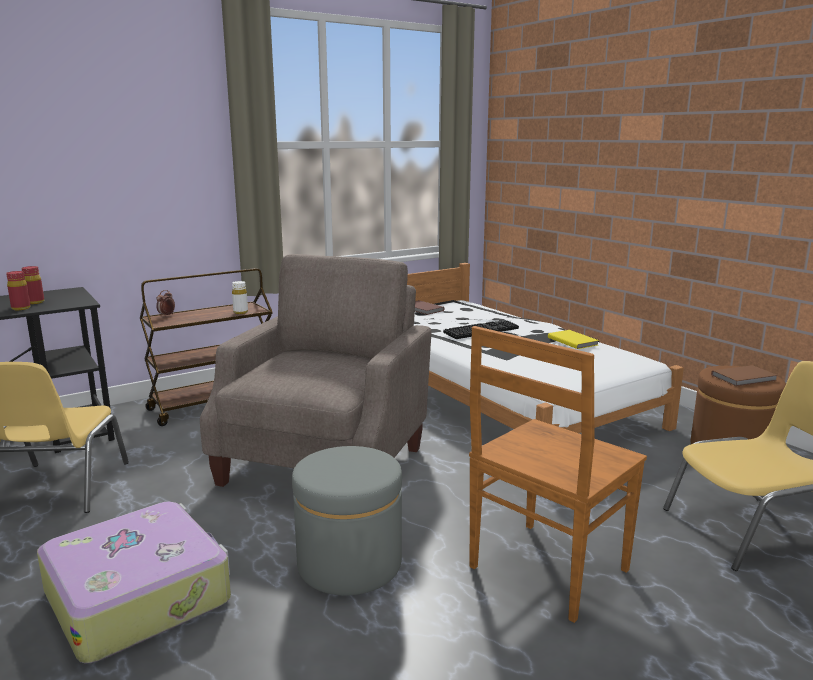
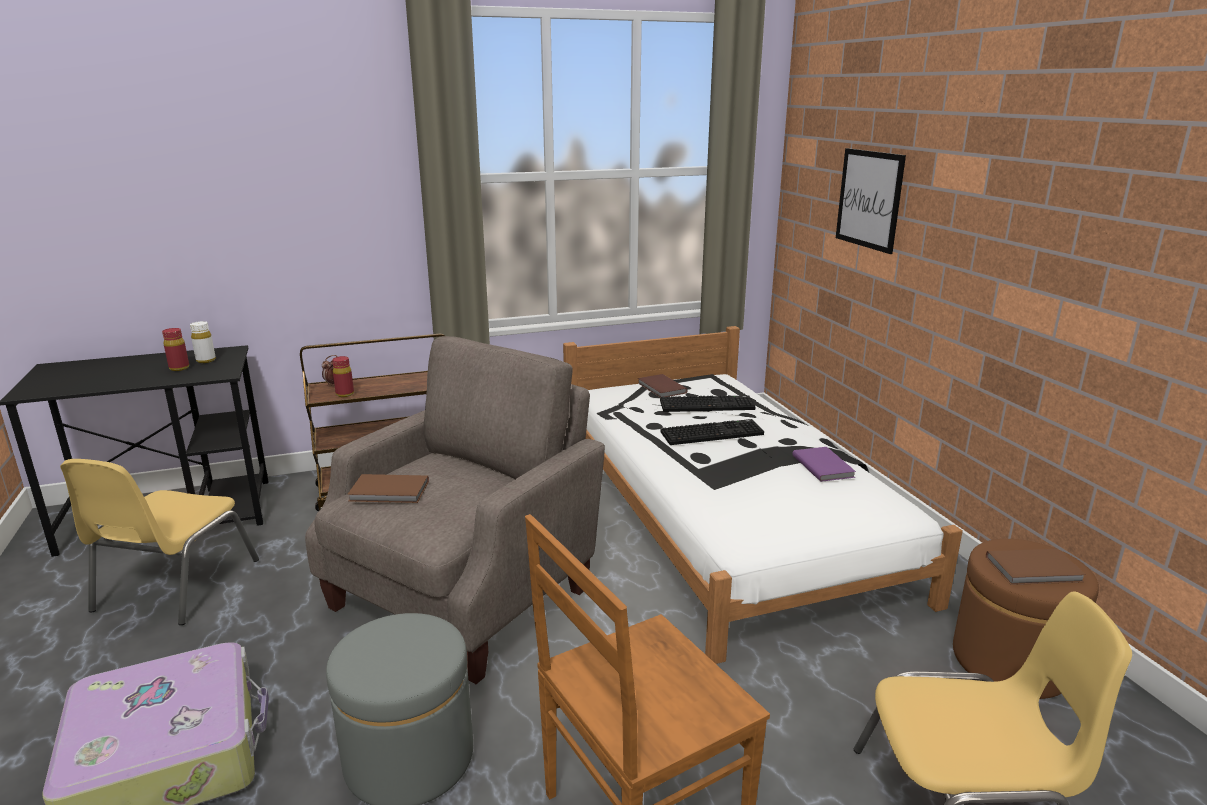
camera: 15 degrees right, 5 degrees up
red bottle [7,271,31,310] -> red bottle moved to [332,356,354,397]
white bottle [232,281,248,314] -> white bottle moved to [190,321,216,363]
yellow book [548,330,599,349] -> purple book [793,447,856,482]
none -> brown book [347,474,429,503]
none -> keyboard [660,395,756,412]
none -> picture [836,148,906,254]

